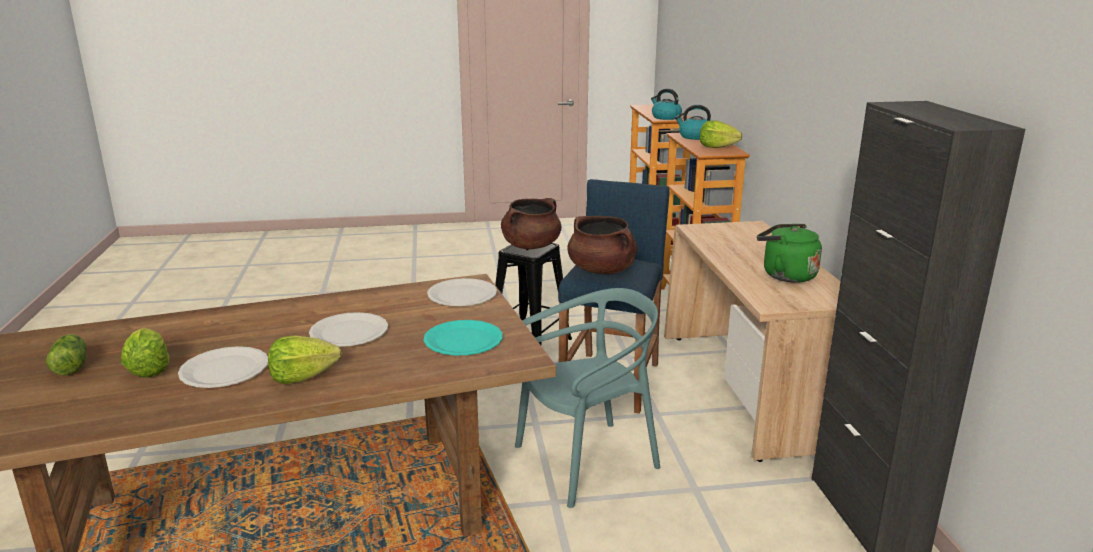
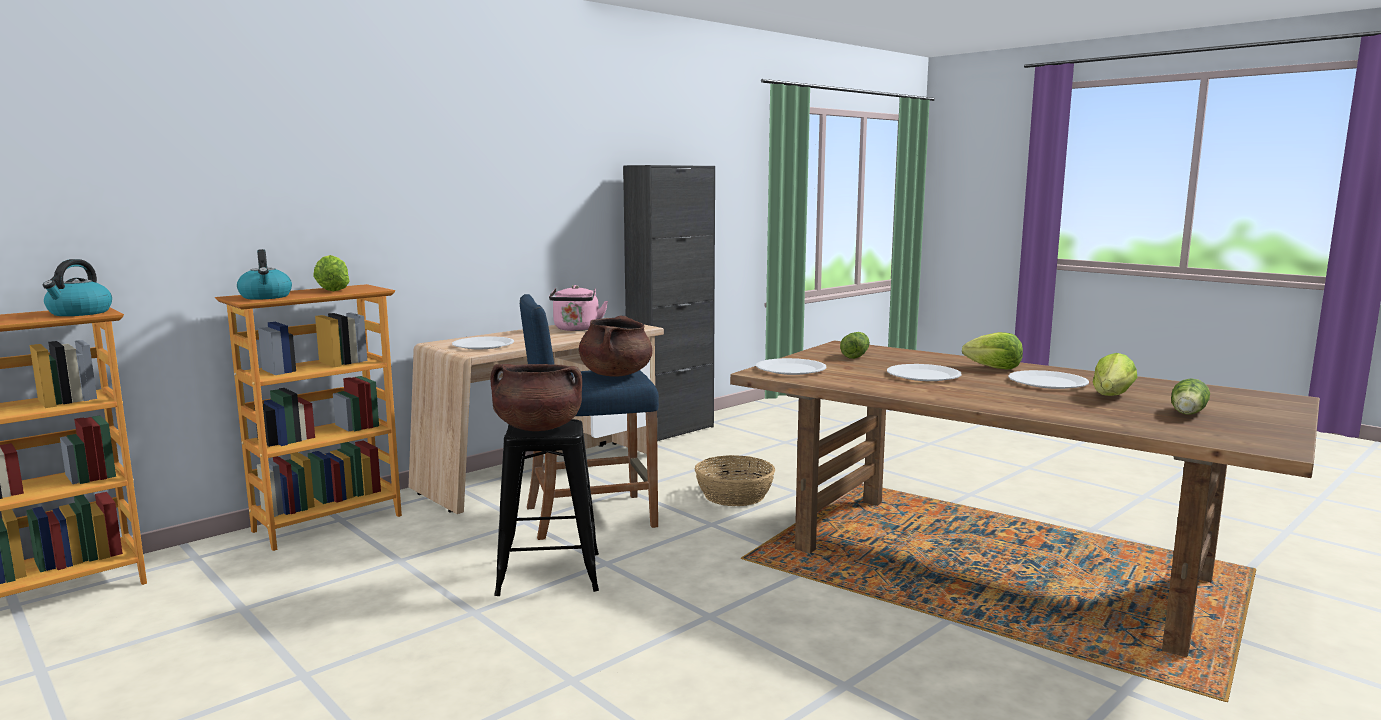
camera: 125 degrees left, 10 degrees down
turquoise plate [424,320,502,356] -> lettuce [840,332,870,359]
turquoise chair [515,288,660,508] -> basket [695,455,775,506]
green kettle [757,224,822,283] -> pink kettle [549,285,608,331]
none -> white plate [452,337,514,349]

